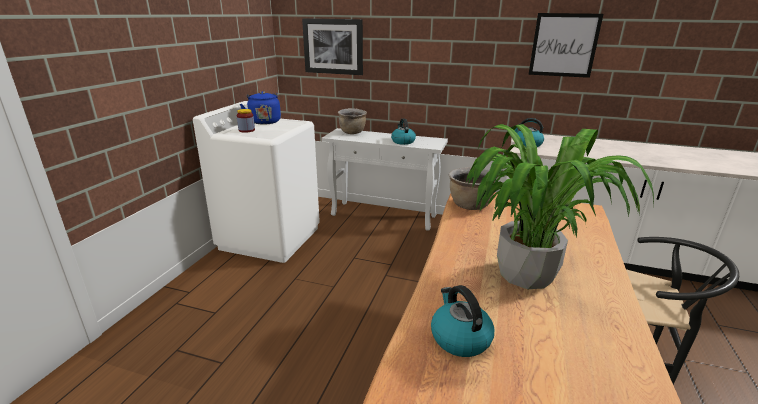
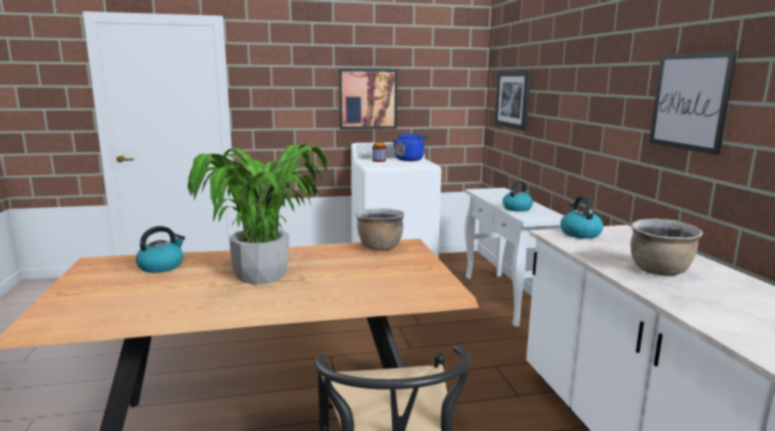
camera: 60 degrees right, 10 degrees down
brown cooking pot [338,108,367,134] -> brown cooking pot moved to [630,219,703,276]
none -> picture [339,69,397,129]

